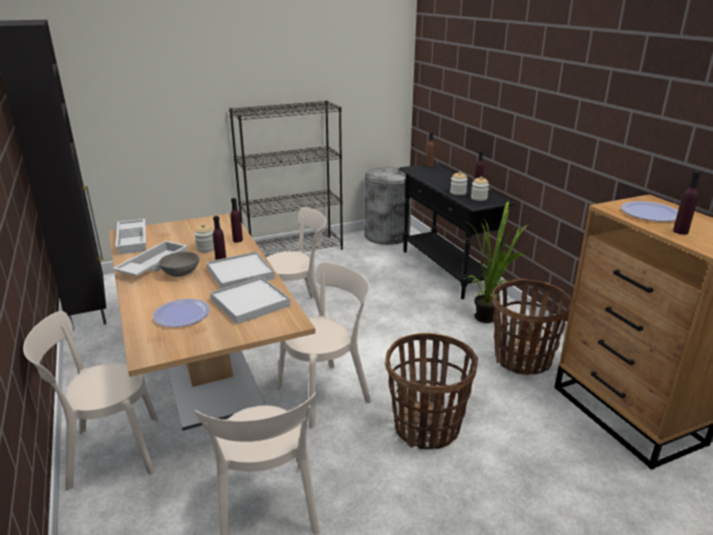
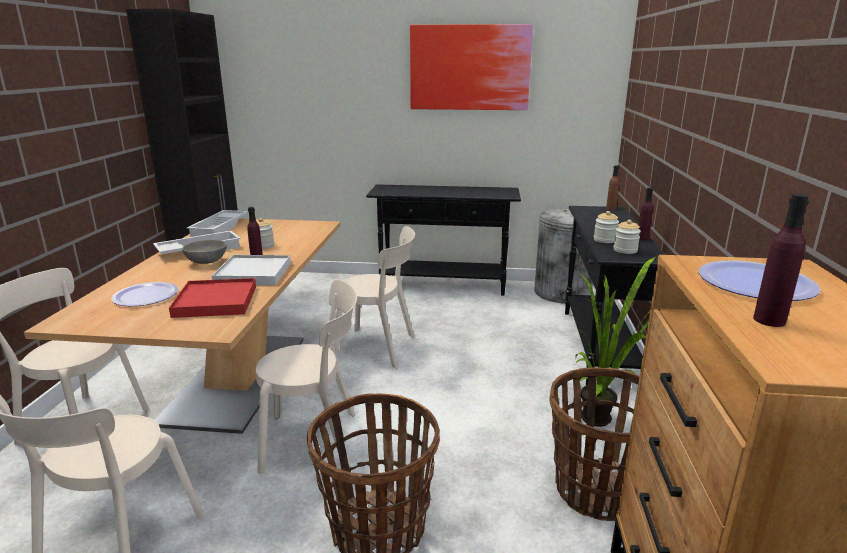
camera: 30 degrees right, 5 degrees down
white tray [210,277,290,324] -> red tray [169,278,256,318]
black bookcase [229,100,343,256] -> black console table [366,184,521,296]
purple bottle [230,198,243,242] -> none
none -> picture [410,24,533,110]

